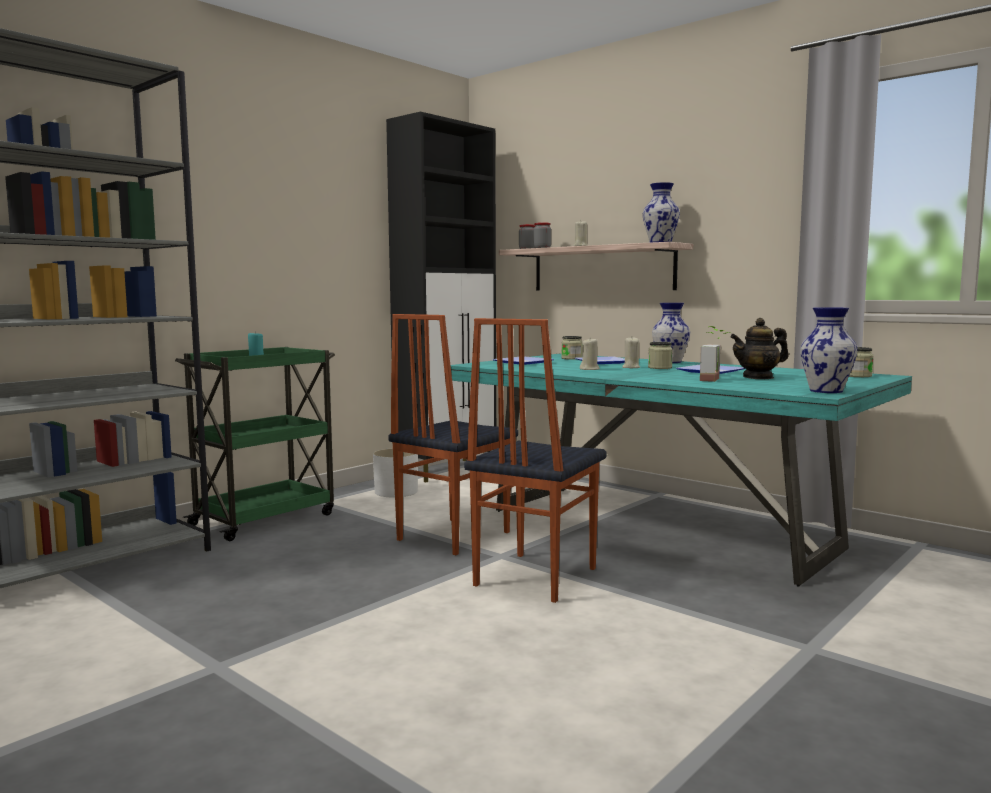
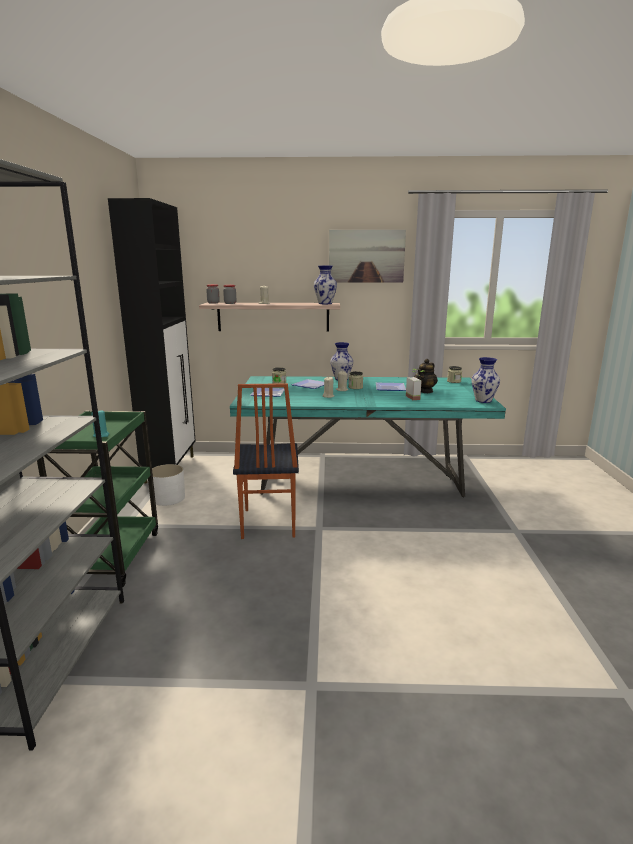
camera: 40 degrees left, 10 degrees up
chair [464,318,606,603] -> none
none -> picture [329,230,406,283]

